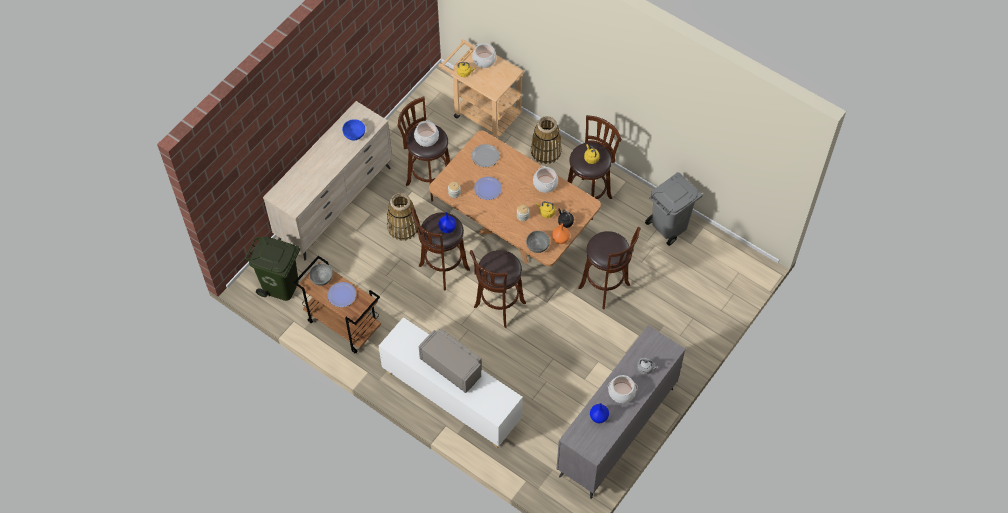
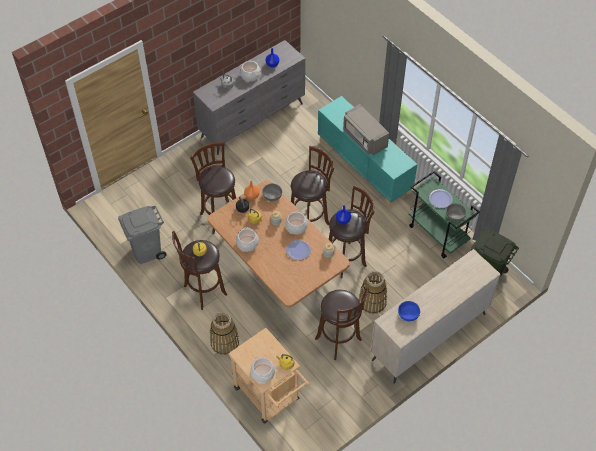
camera: 165 degrees left, 5 degrees down
brown cart [293,256,381,354] -> green cart [409,171,480,258]
white cabinet [379,317,523,448] -> turquoise cabinet [318,96,417,206]
cooking pot [414,120,439,147] -> cooking pot moved to [285,211,308,234]
plate [472,144,499,167] -> none

